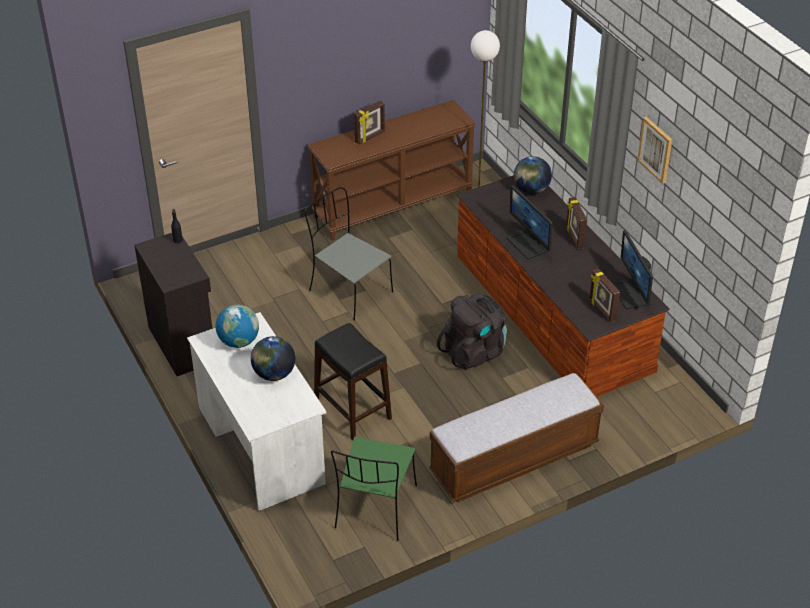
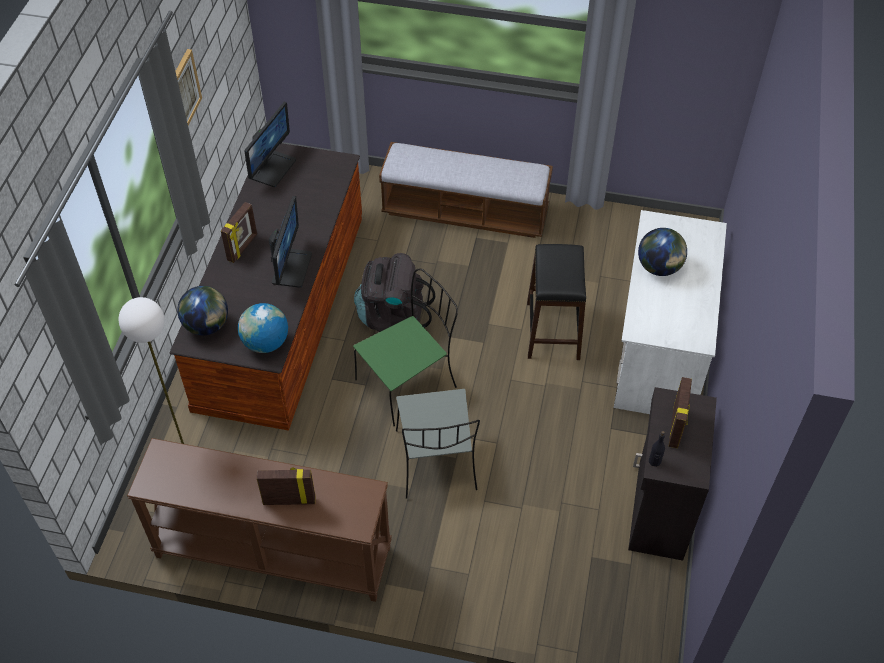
camera: 140 degrees left, 10 degrees up
globe [216,305,259,348] -> globe moved to [238,303,288,353]
green chair [331,437,417,541] -> green chair moved to [353,268,458,427]
picture frame [589,269,620,323] -> picture frame moved to [669,377,692,448]

